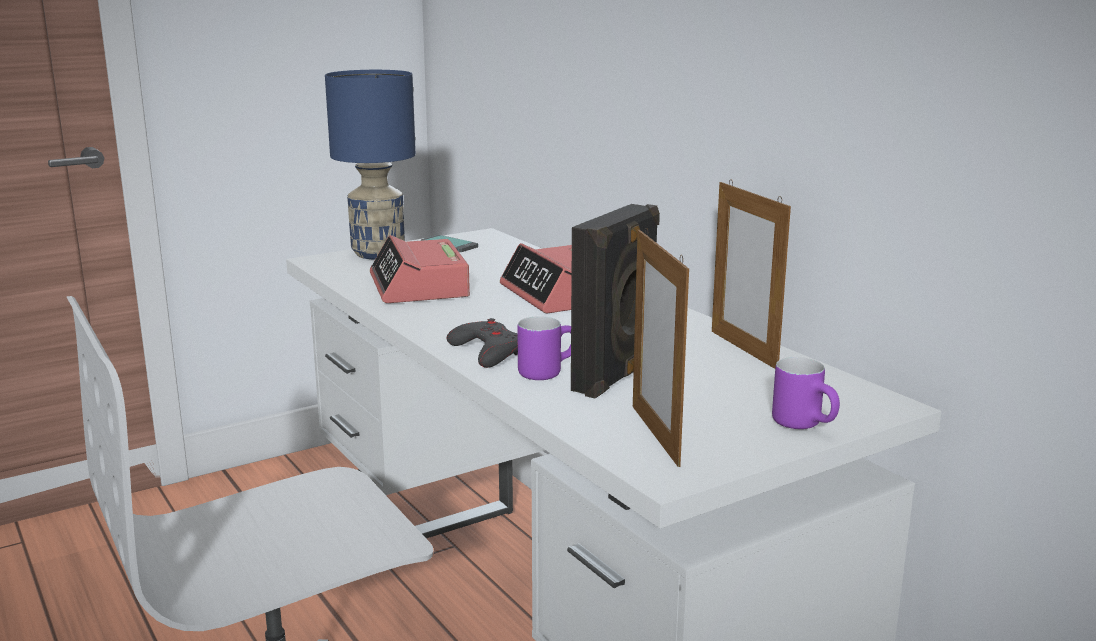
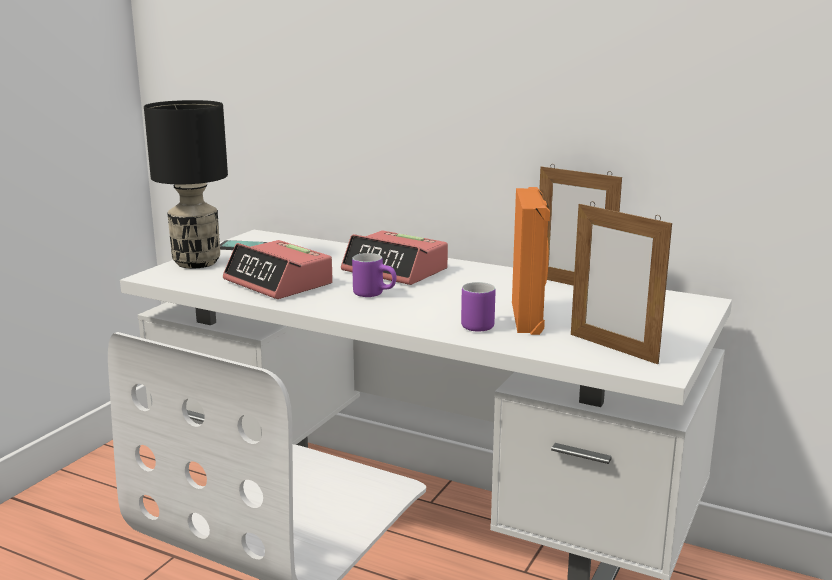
camera: 30 degrees left, 0 degrees up
blue table lamp [325,70,416,259] -> black table lamp [144,100,228,268]
grey game controller [447,318,518,368] -> none
black speaker [571,204,660,399] -> orange speaker [512,187,550,335]
purple mug [772,357,840,429] -> purple mug moved to [352,253,397,297]

